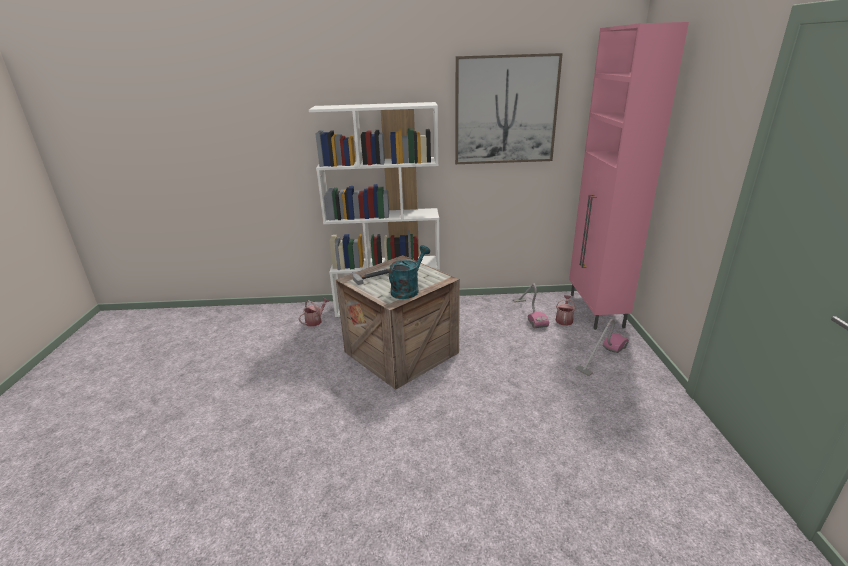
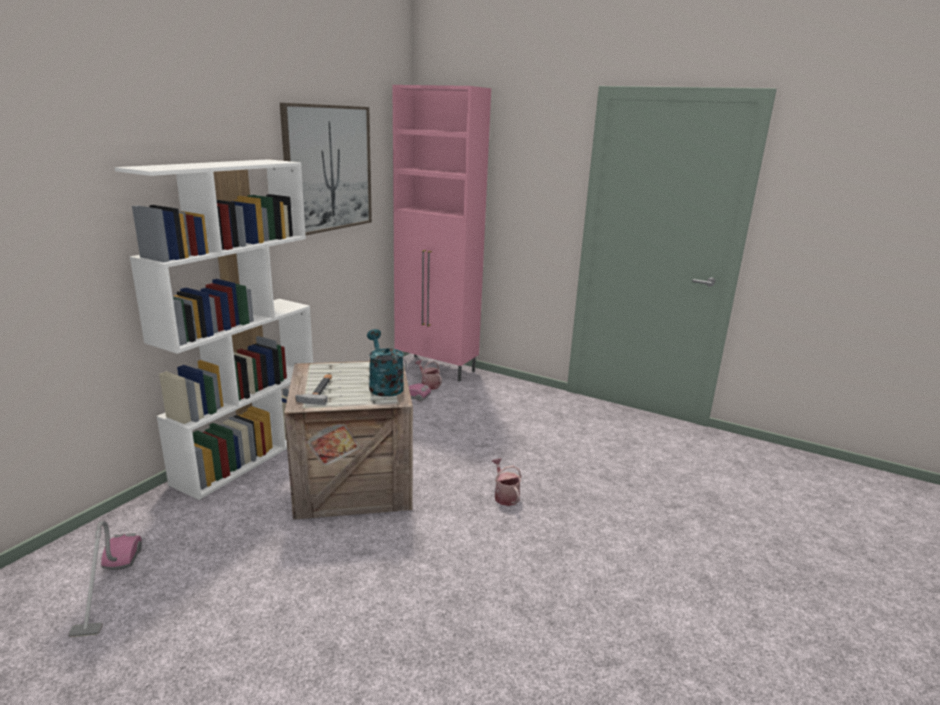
camera: 60 degrees left, 5 degrees down
watering can [299,298,329,327] -> watering can moved to [492,458,522,506]
vacuum cleaner [575,318,629,376] -> vacuum cleaner moved to [68,520,142,637]

